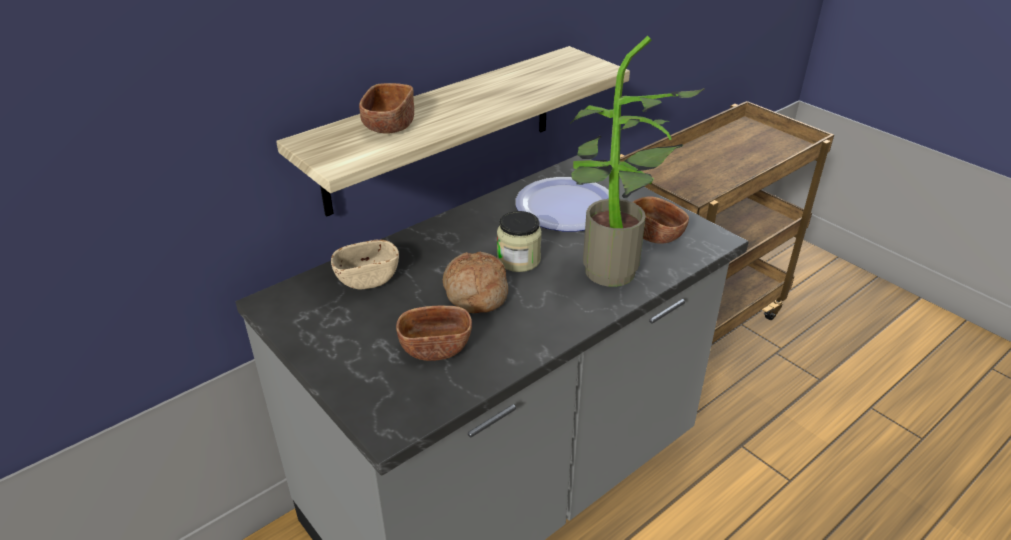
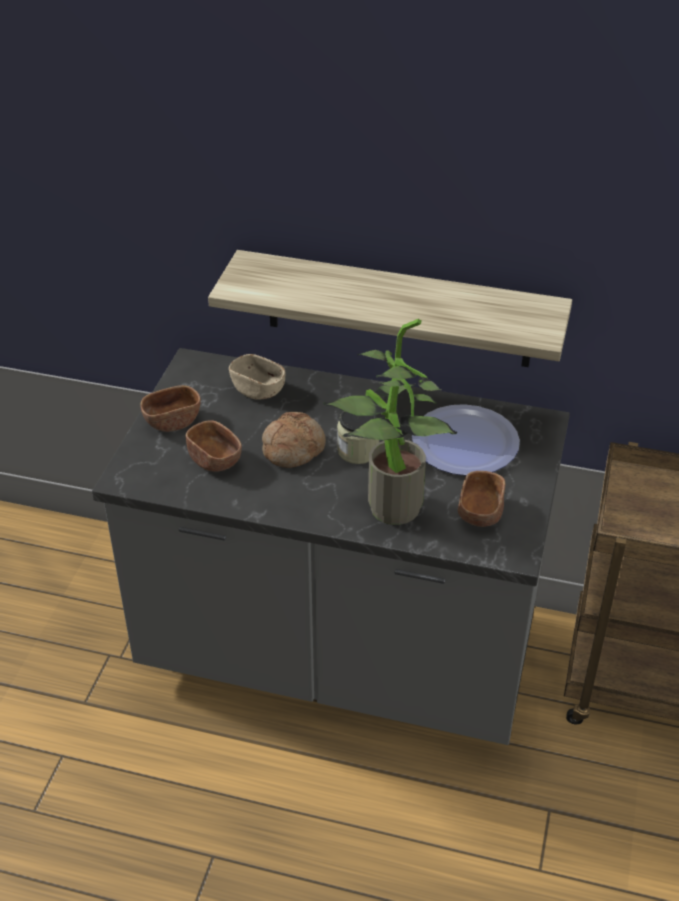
camera: 55 degrees right, 5 degrees up
brown bowl [359,83,414,134] -> brown bowl moved to [140,385,201,432]

